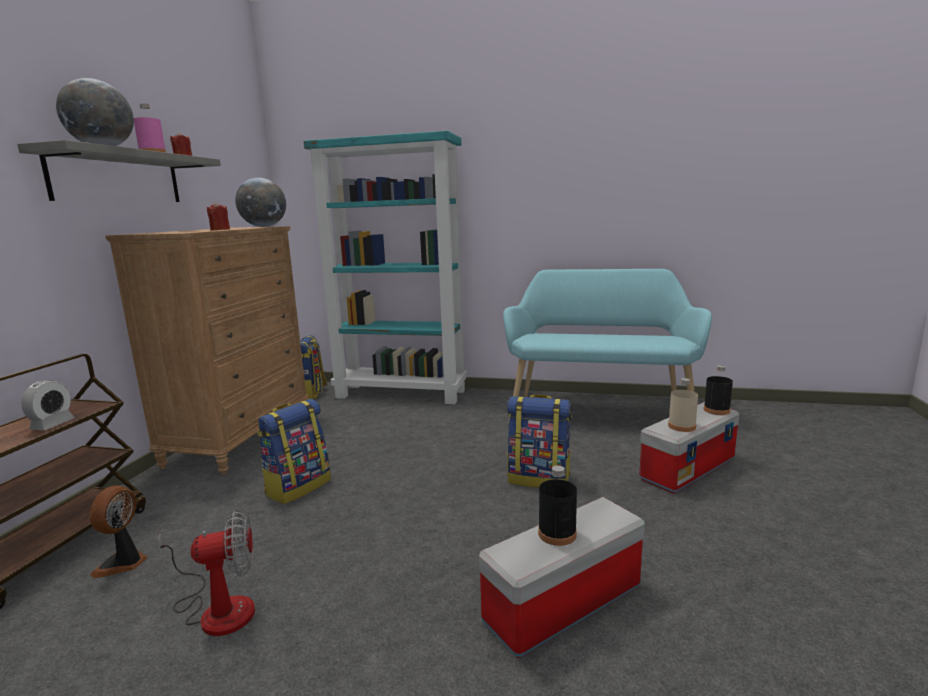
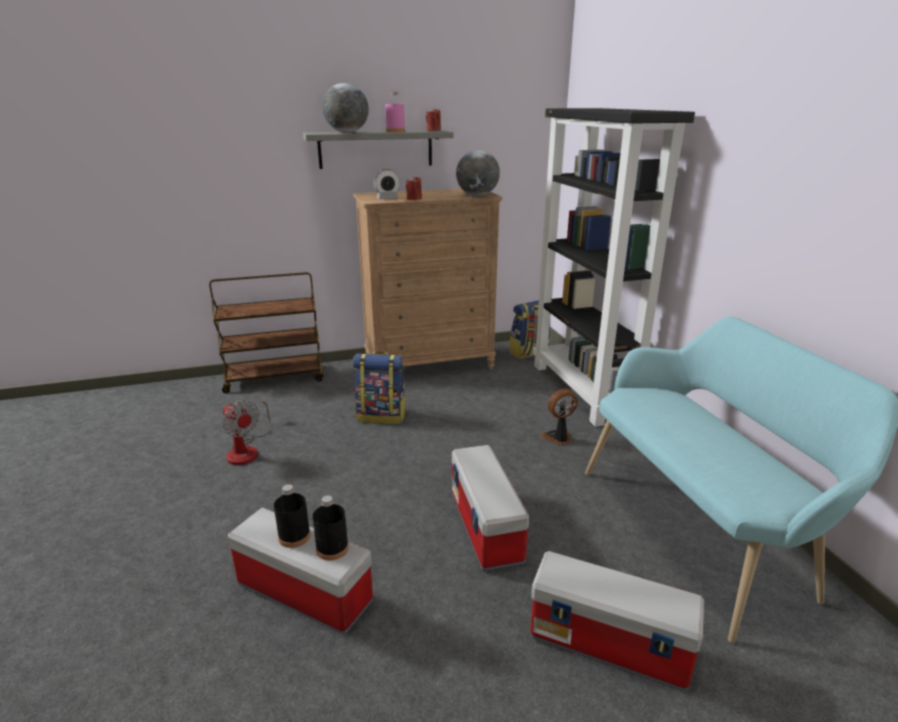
camera: 60 degrees right, 10 degrees up
alarm clock [21,380,75,430] -> alarm clock moved to [374,169,400,199]
fan [90,485,148,578] -> fan moved to [540,389,578,445]
turquoise bookcase [303,131,467,404] -> black bookcase [533,108,695,427]
backpack [507,394,572,488] -> storage box [452,445,529,571]
beige bottle [668,378,698,432] -> none
black bottle [704,365,733,415] -> black bottle moved to [312,495,349,561]

